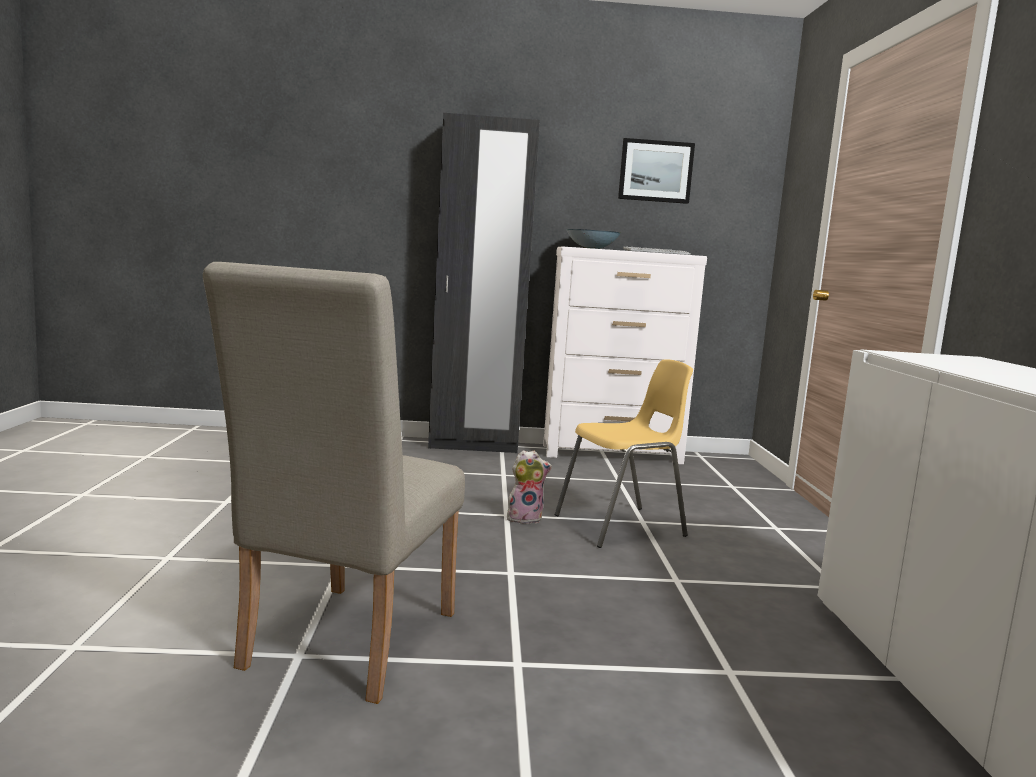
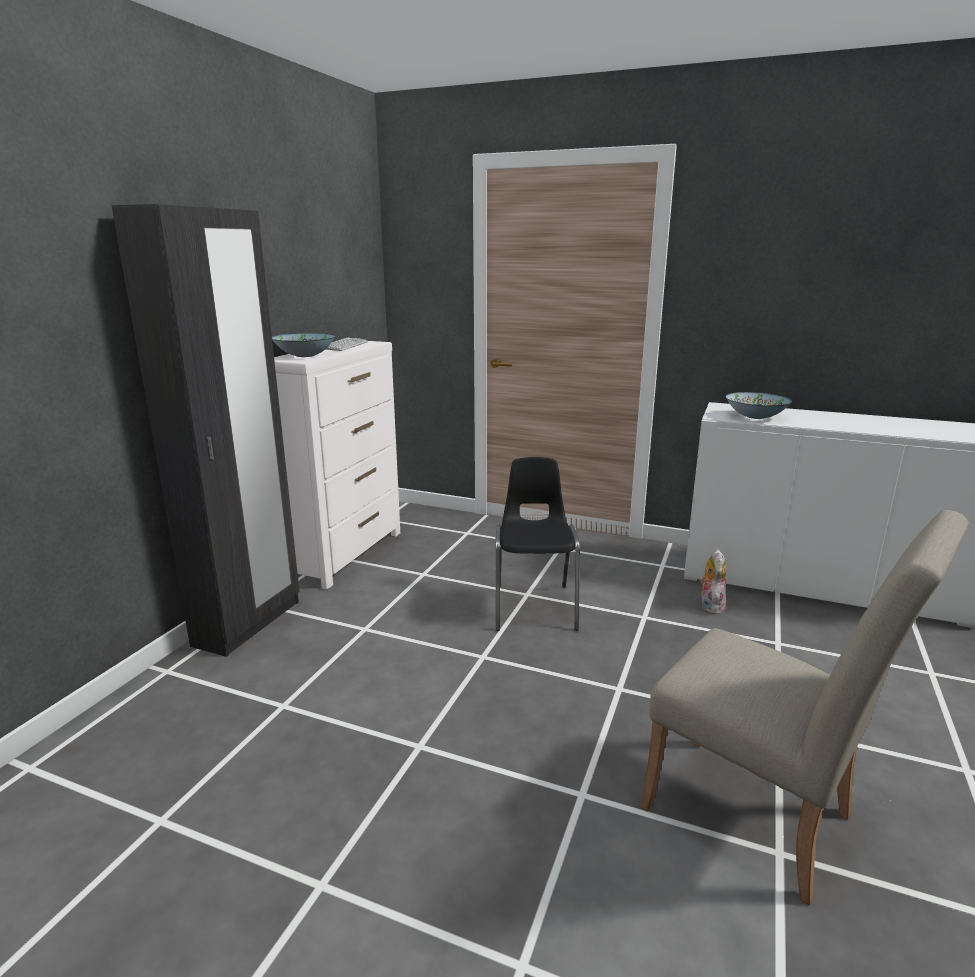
camera: 65 degrees left, 10 degrees up
plush toy [507,450,552,524] -> plush toy moved to [699,549,726,614]
yellow chair [554,360,693,548] -> black chair [496,457,580,631]
picture [618,138,695,204] -> none
none -> bowl [726,392,792,419]

